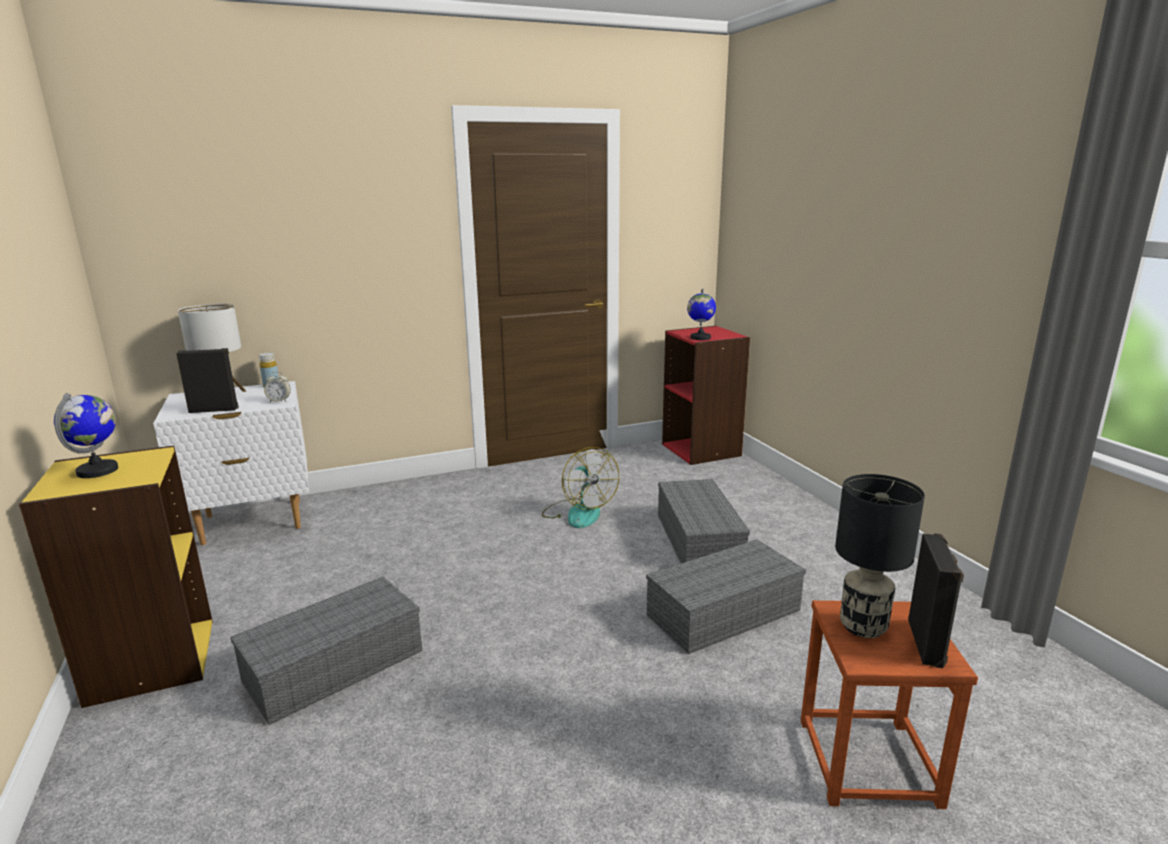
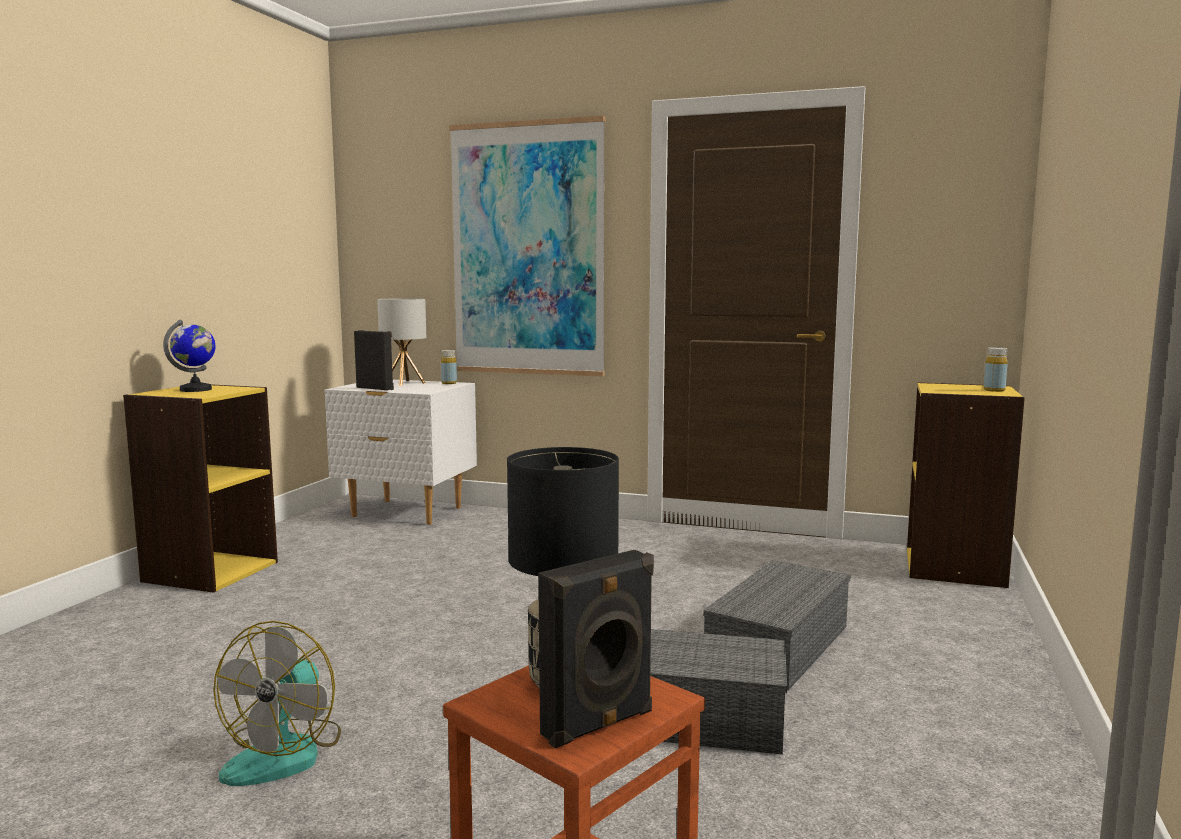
camera: 40 degrees right, 10 degrees down
grey storage box [230,577,422,725] -> none
alarm clock [264,372,291,402] -> none
fan [542,447,619,528] -> fan moved to [213,621,341,786]
red bookcase [662,326,750,465] -> yellow bookcase [907,382,1025,588]
globe [687,289,716,340] -> none
none -> picture [449,116,605,376]
none -> yellow bottle [984,347,1008,392]

